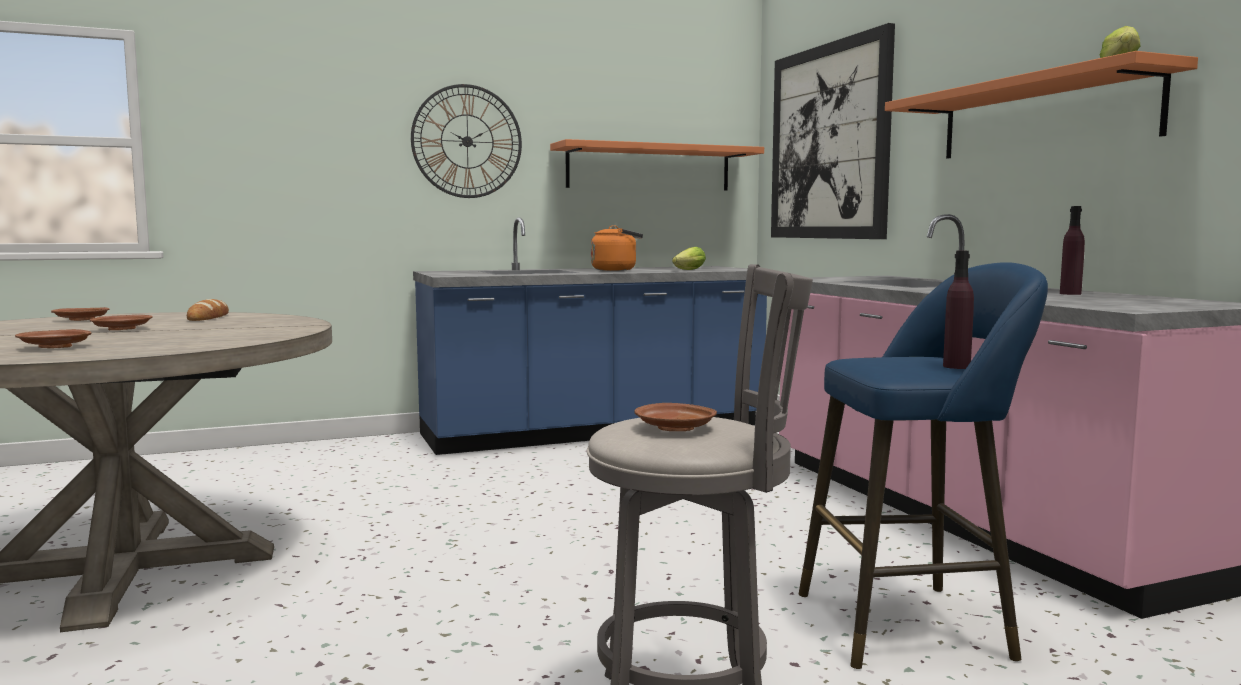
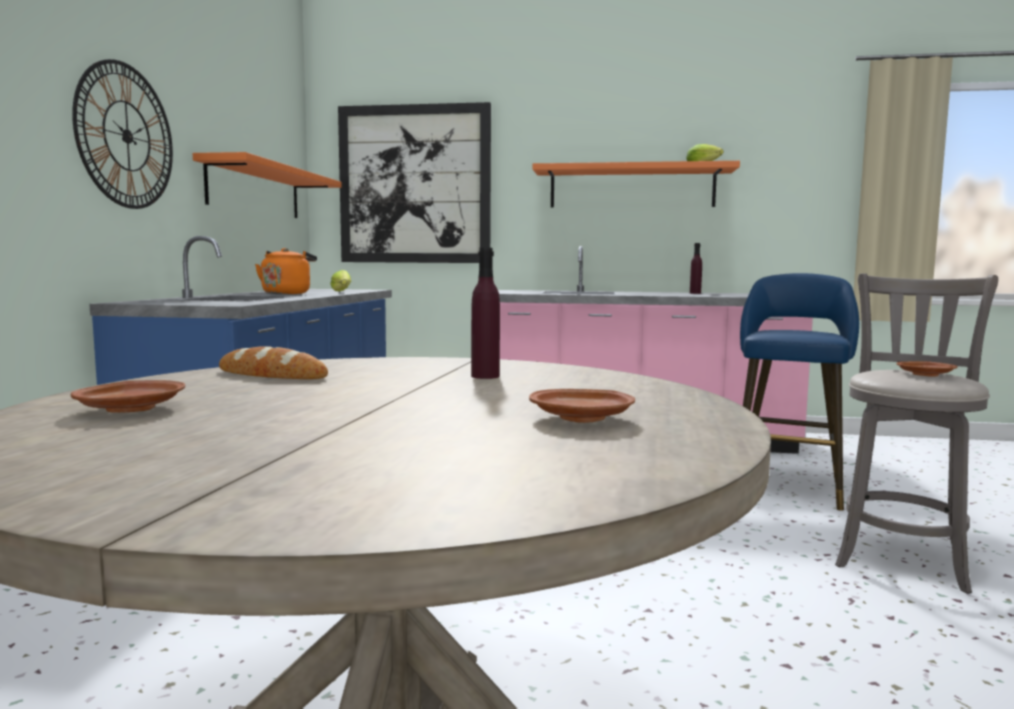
camera: 60 degrees left, 0 degrees up
brown plate [90,315,153,330] -> none
purple bottle [943,251,974,369] -> purple bottle moved to [471,248,500,379]

